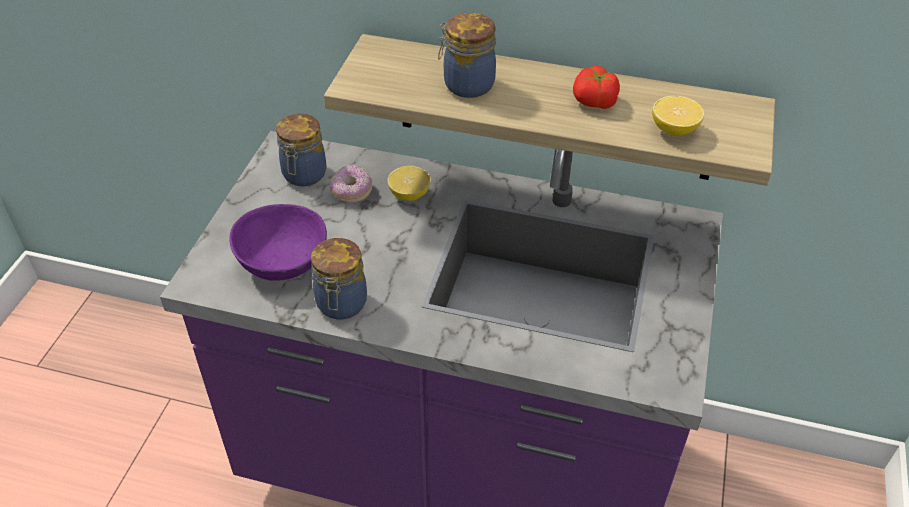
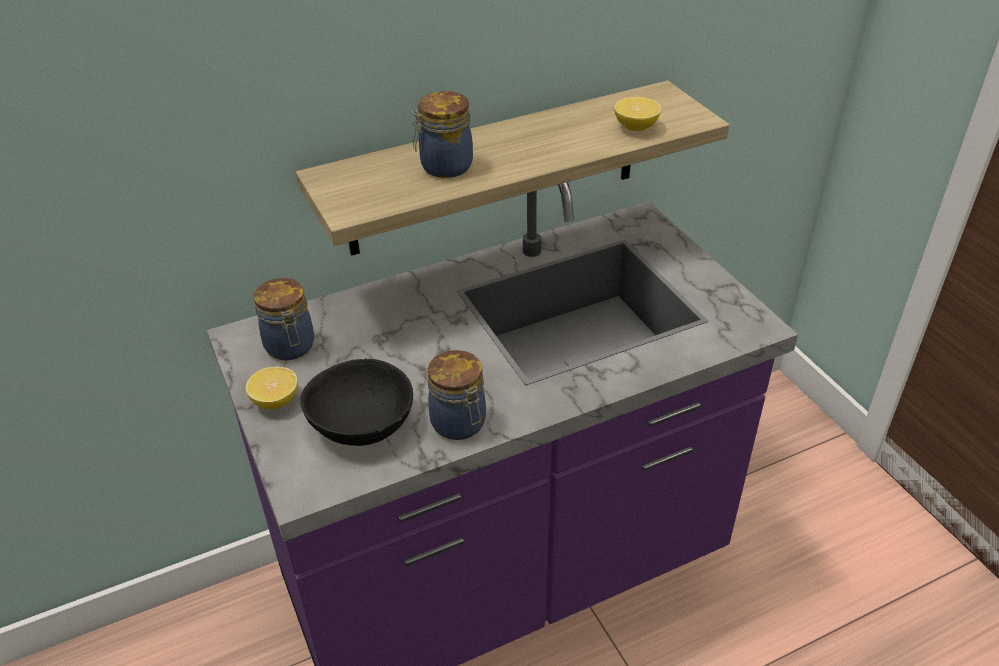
camera: 40 degrees left, 5 degrees down
purple bowl [229,204,327,281] -> black bowl [300,359,413,446]
donut [330,165,372,203] -> none
lemon [387,166,431,201] -> lemon moved to [246,367,298,409]
tomato [573,65,620,109] -> none

